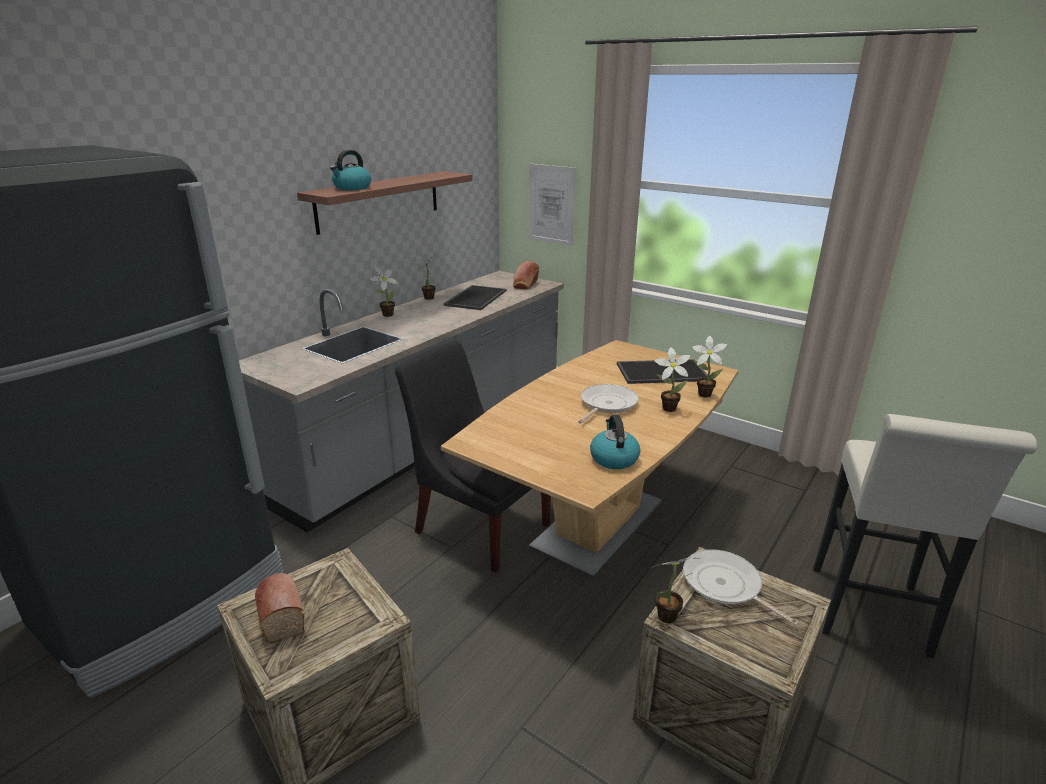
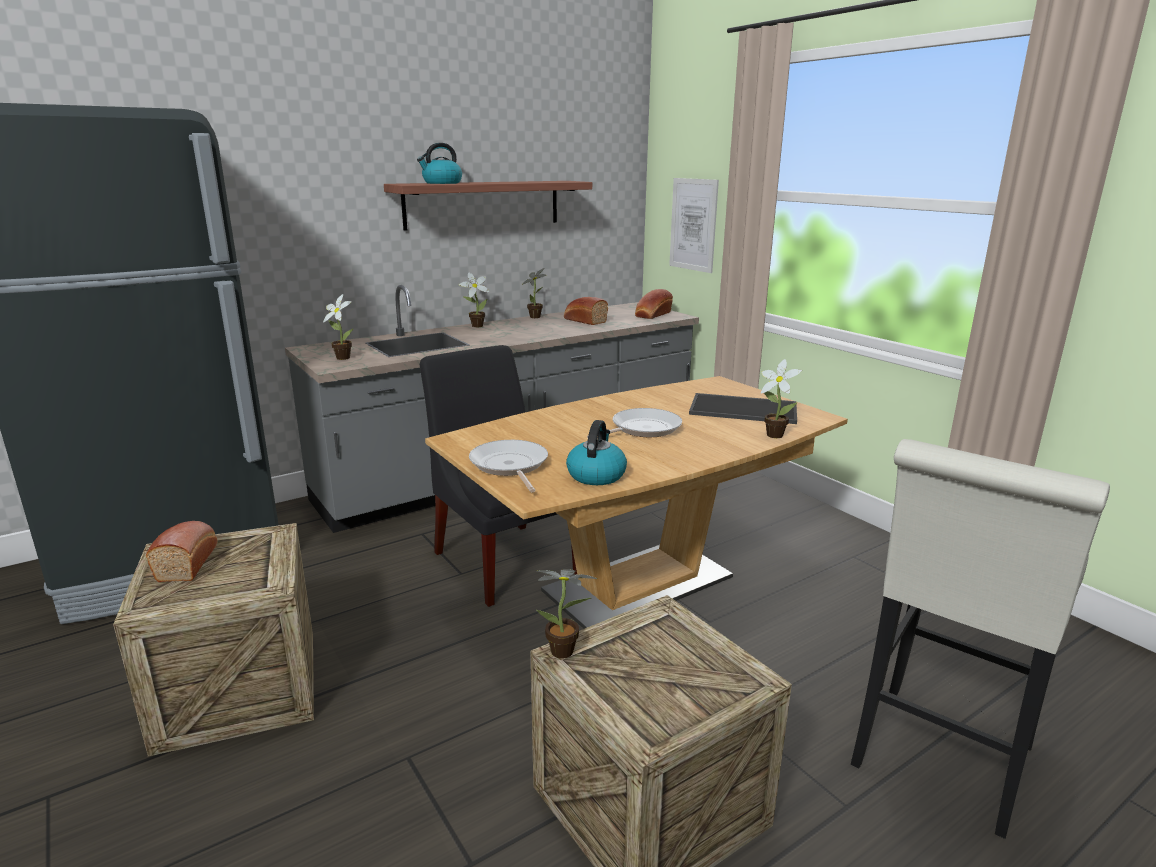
camera: 20 degrees right, 5 degrees down
tray [444,285,506,310] -> bread [564,297,608,325]
potted plant [655,347,690,412] -> potted plant moved to [323,294,354,360]
frying pan [683,550,799,626] -> frying pan moved to [469,440,548,492]

